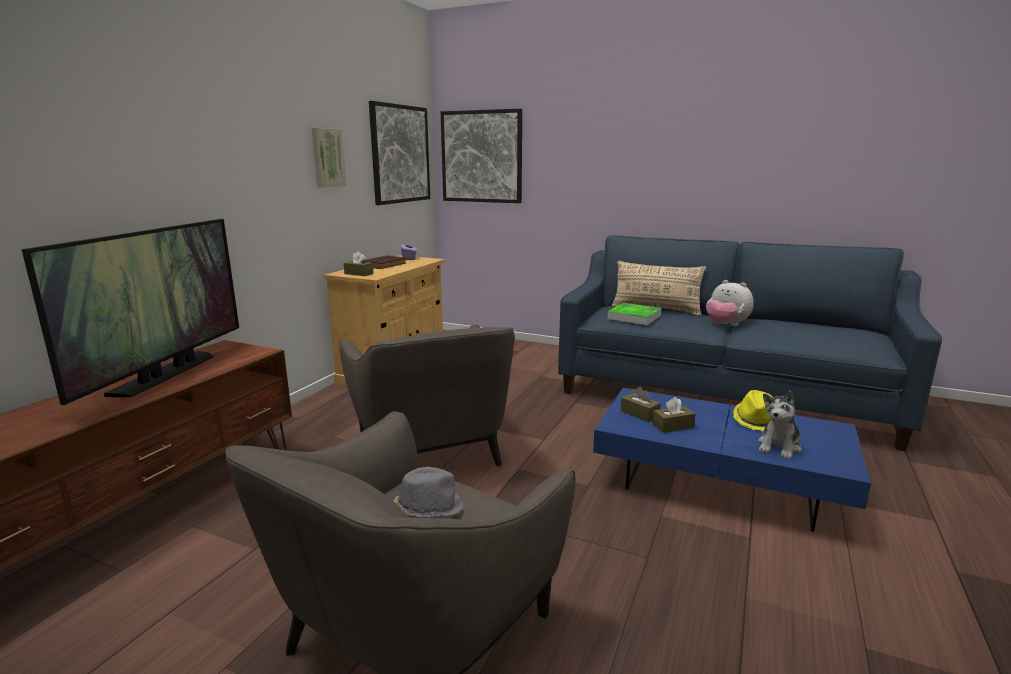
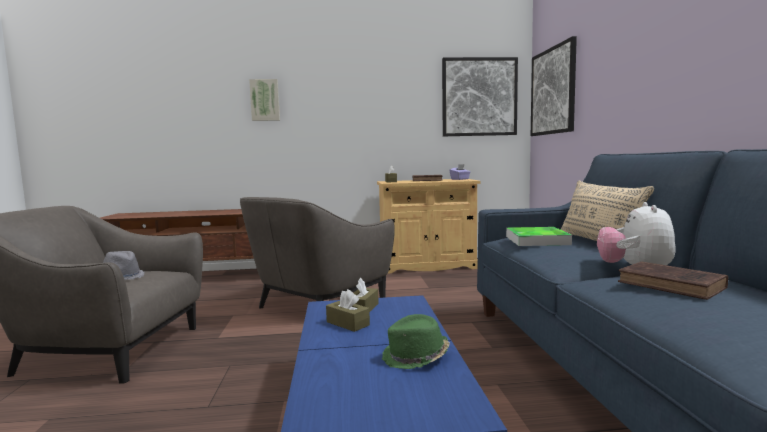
camera: 60 degrees right, 10 degrees down
television [22,219,239,405] -> none
picture [312,128,346,188] -> picture moved to [249,79,280,121]
yellow hat [733,390,772,431] -> green hat [382,314,450,369]
plush toy [758,391,802,459] -> none
none -> brown book [618,261,728,300]

